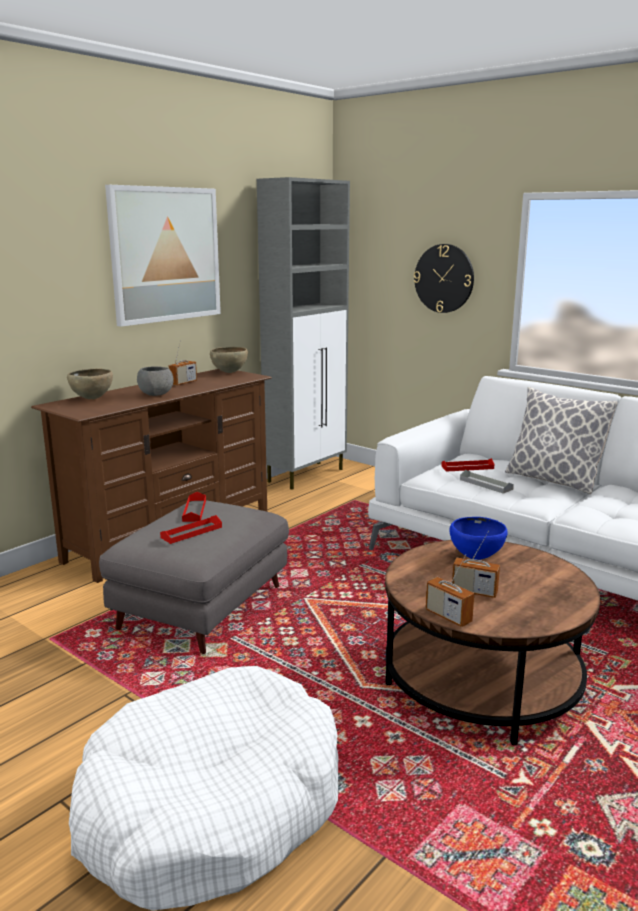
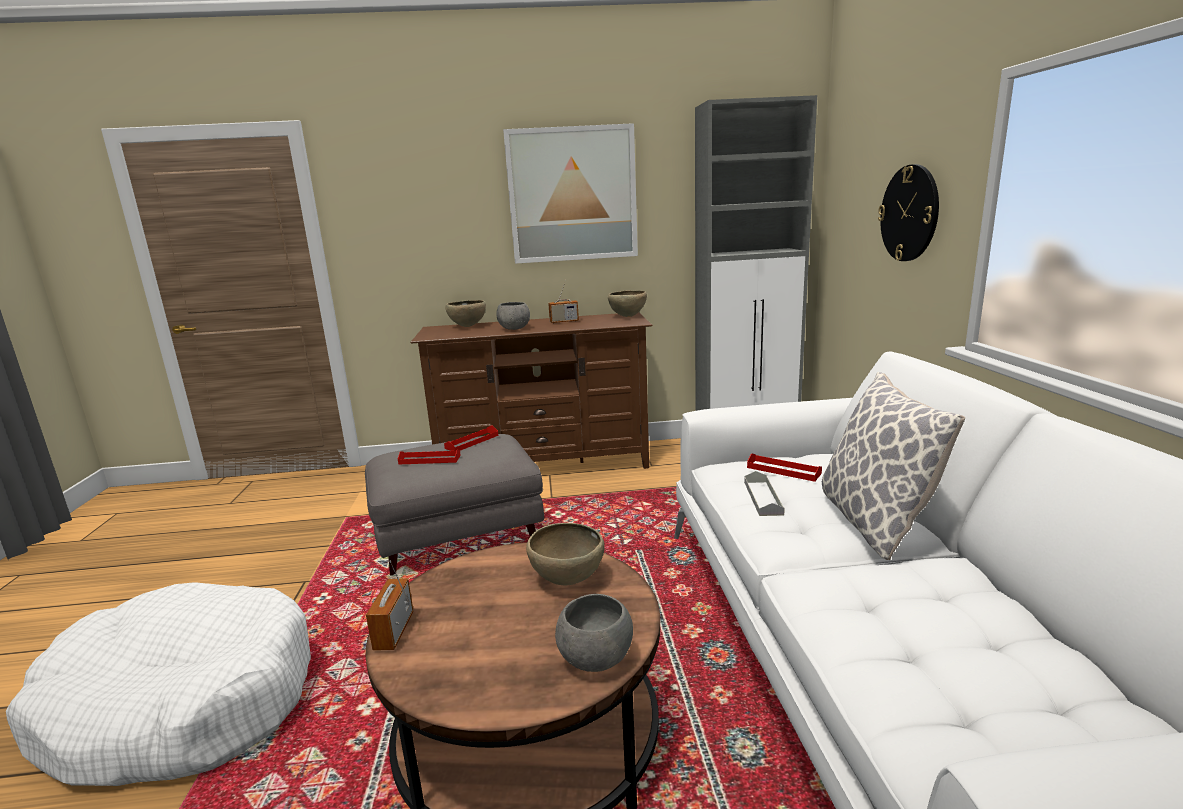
camera: 45 degrees right, 0 degrees up
blue bowl [449,517,508,560] -> brown bowl [526,523,605,586]
radio [452,531,500,598] -> none
none -> grey bowl [555,594,633,672]

